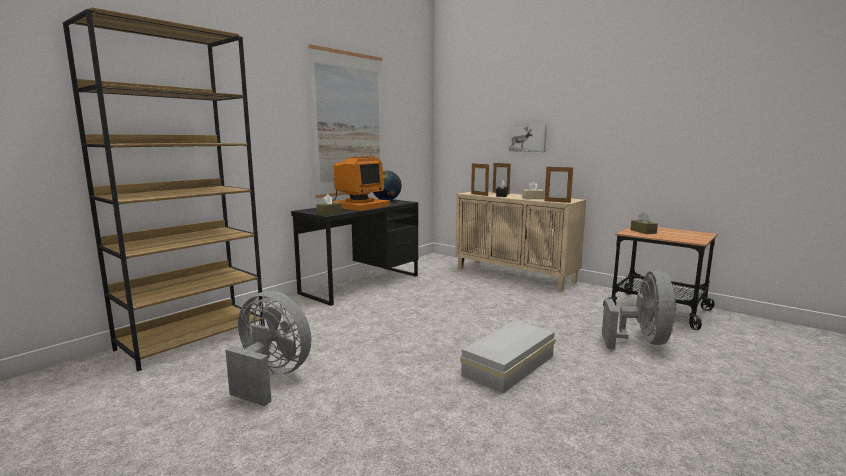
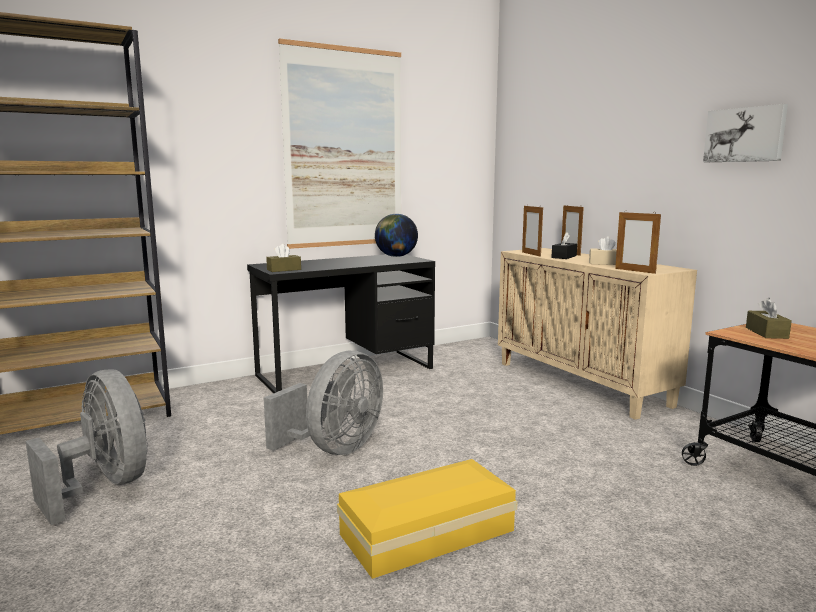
camera: 20 degrees right, 0 degrees up
monitor [332,156,390,211] -> none
white storage box [460,320,556,393] -> yellow storage box [337,459,518,579]
picture [509,125,547,152] -> picture moved to [703,104,788,162]
grey fan [602,270,677,349] -> grey fan moved to [264,351,383,455]

